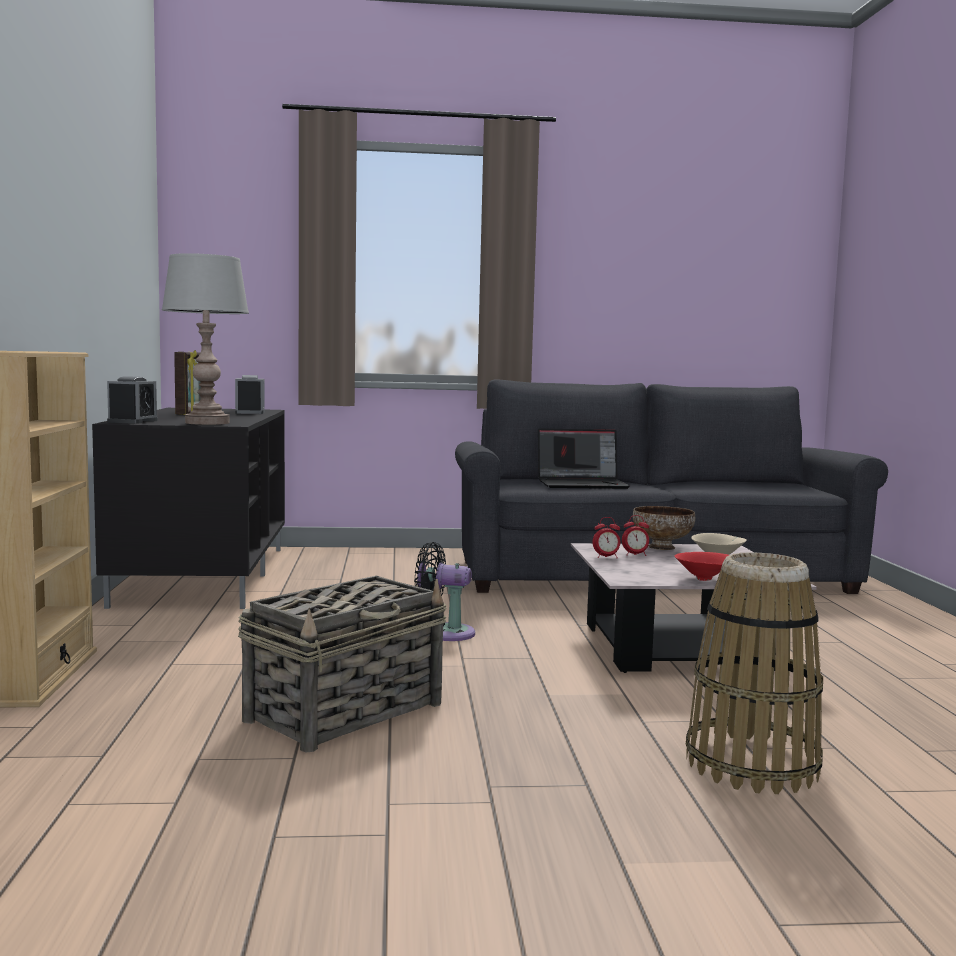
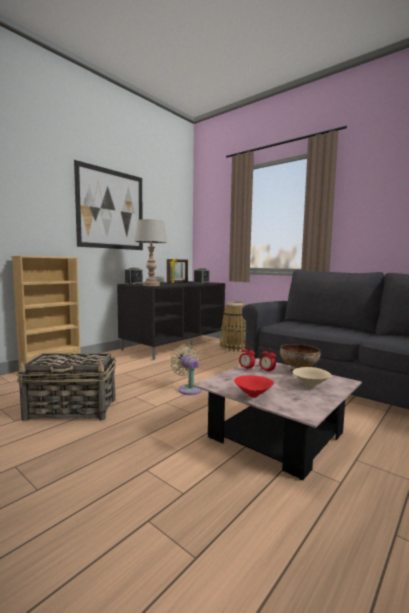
camera: 45 degrees right, 0 degrees up
black fan [414,542,475,641] -> beige fan [170,344,202,395]
laptop [538,428,630,489] -> none
basket [686,552,823,794] -> basket moved to [220,301,246,352]
none -> picture [74,160,143,250]

